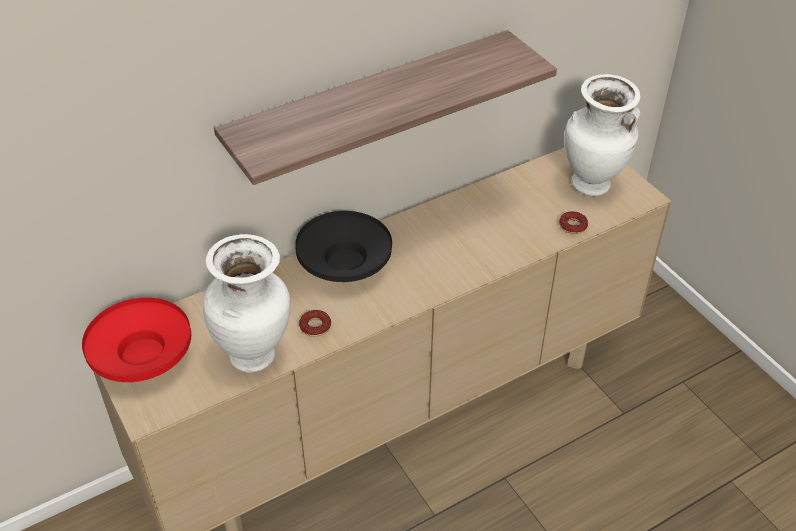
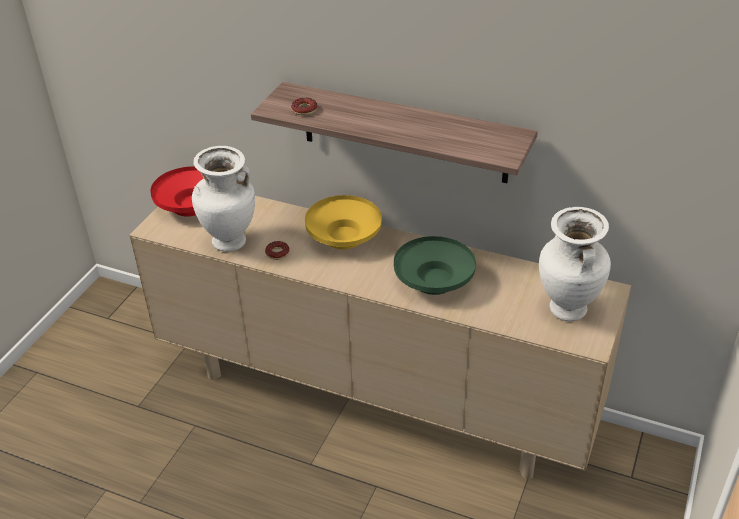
camera: 55 degrees right, 5 degrees down
black bowl [295,211,392,282] -> yellow bowl [305,195,382,249]
donut [559,211,588,234] -> donut moved to [291,98,318,116]
none -> green bowl [394,236,476,295]

